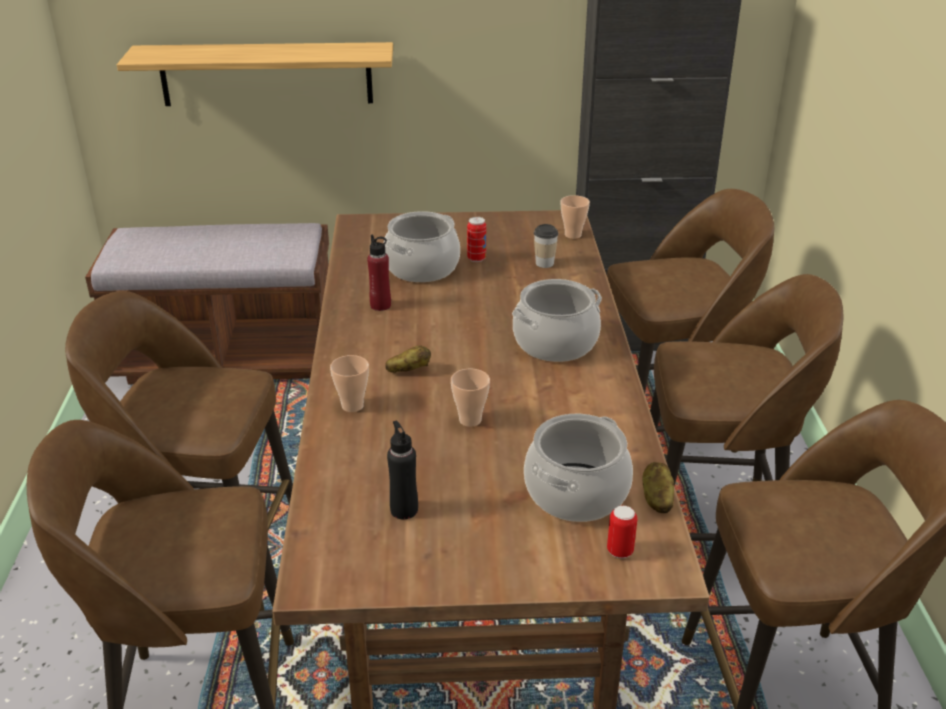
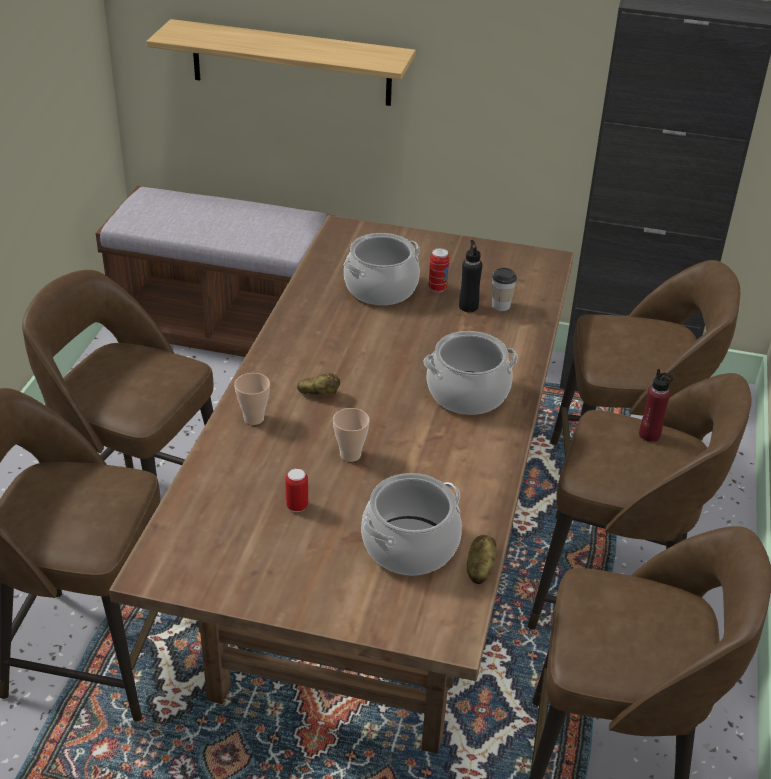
camera: 15 degrees right, 5 degrees up
red bottle [367,235,391,311] -> red bottle moved to [639,369,673,442]
black bottle [387,421,418,519] -> black bottle moved to [459,240,482,312]
cup [561,195,590,239] -> none
can [607,505,637,558] -> can moved to [285,469,308,512]

